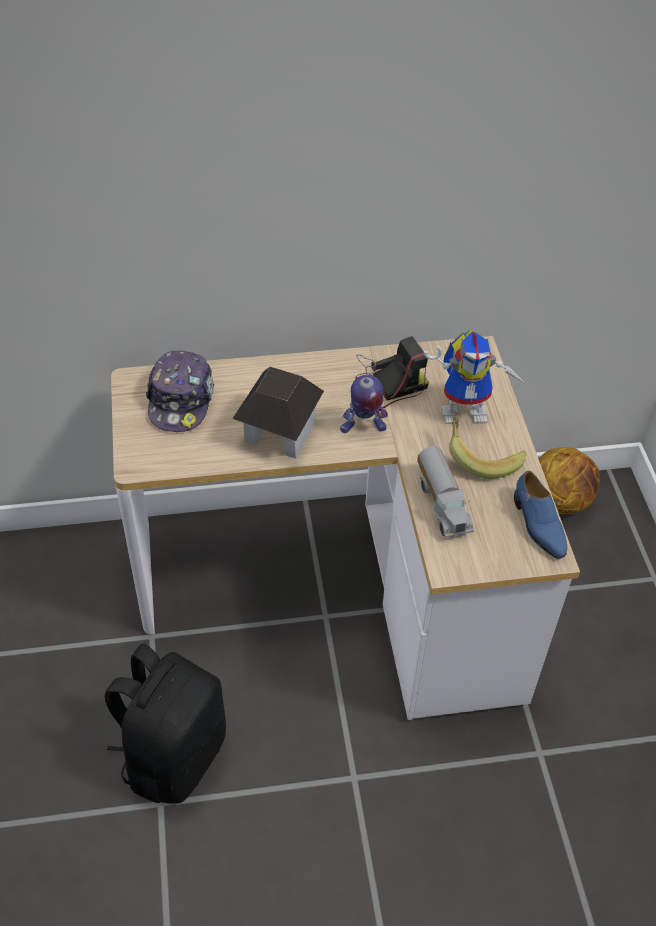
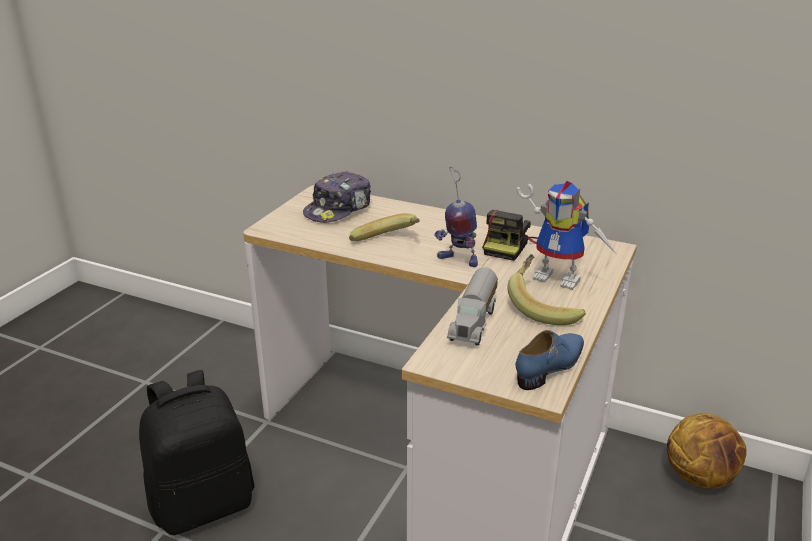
camera: 35 degrees right, 20 degrees down
toy house [232,367,324,459] -> banana [349,213,419,241]
camera [356,336,429,408] -> camera turned 105 degrees clockwise [482,210,538,261]
blue shoe [514,471,567,559] -> blue shoe turned 150 degrees counterclockwise [516,330,584,390]

